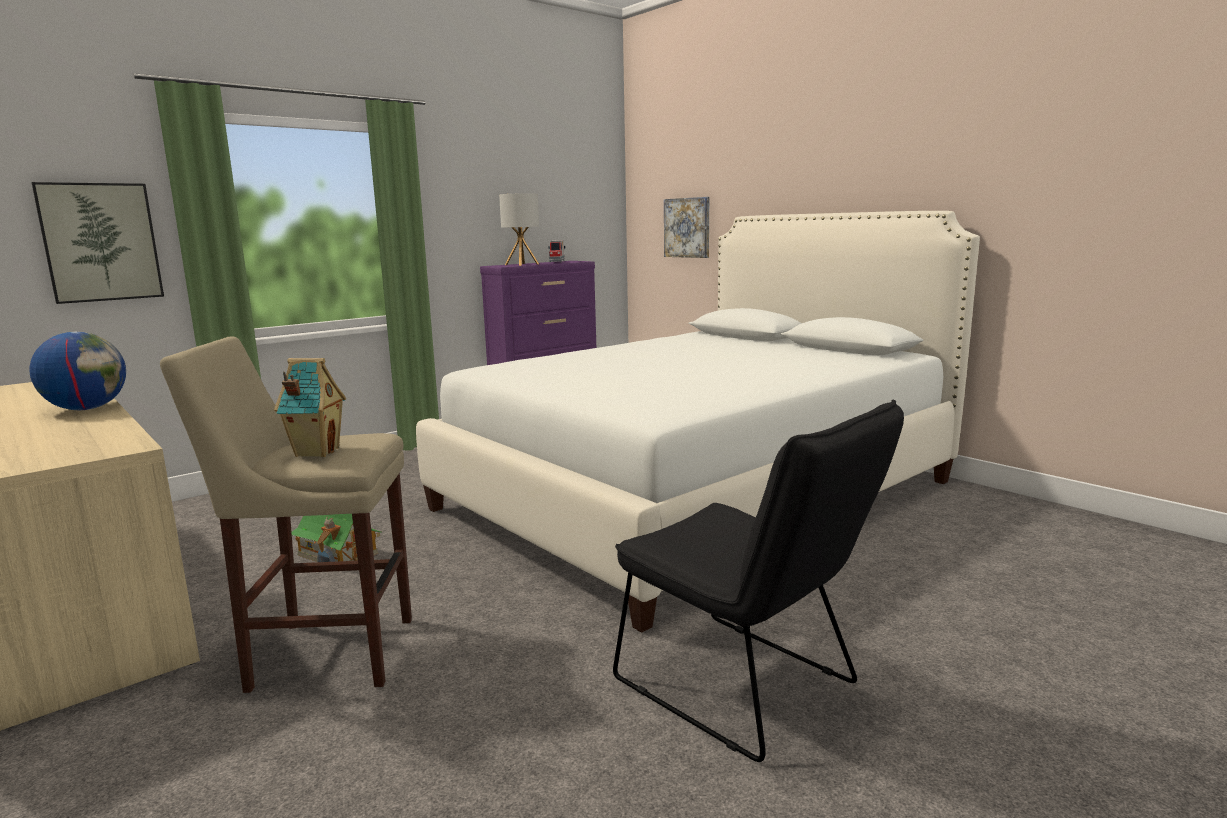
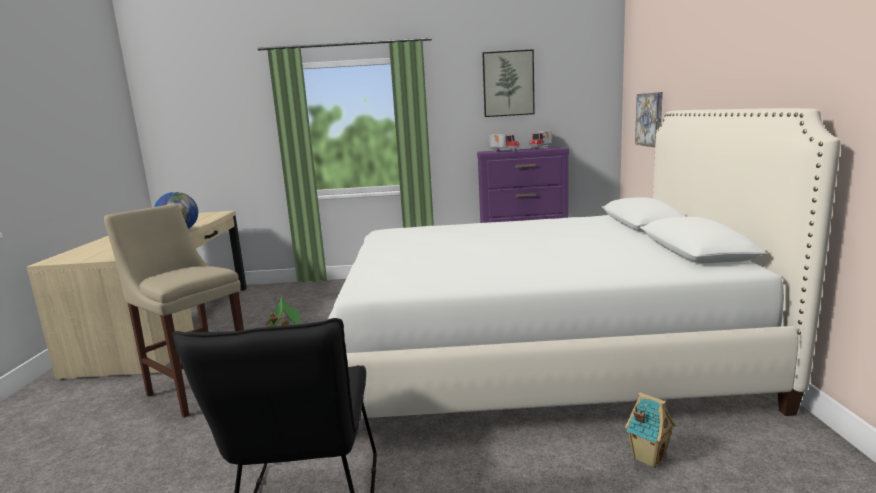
camera: 40 degrees right, 0 degrees up
picture [31,182,164,304] -> picture moved to [482,49,535,117]
toy house [274,358,346,457] -> toy house moved to [625,392,676,468]
table lamp [499,193,539,266] -> toy truck [489,134,519,152]

